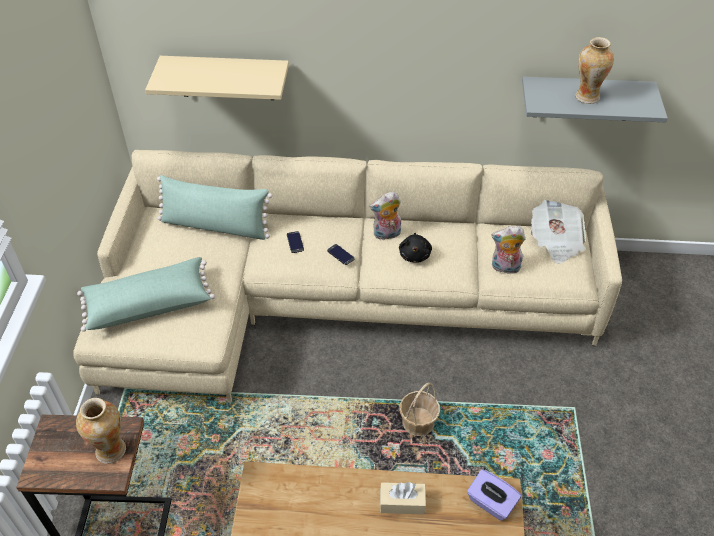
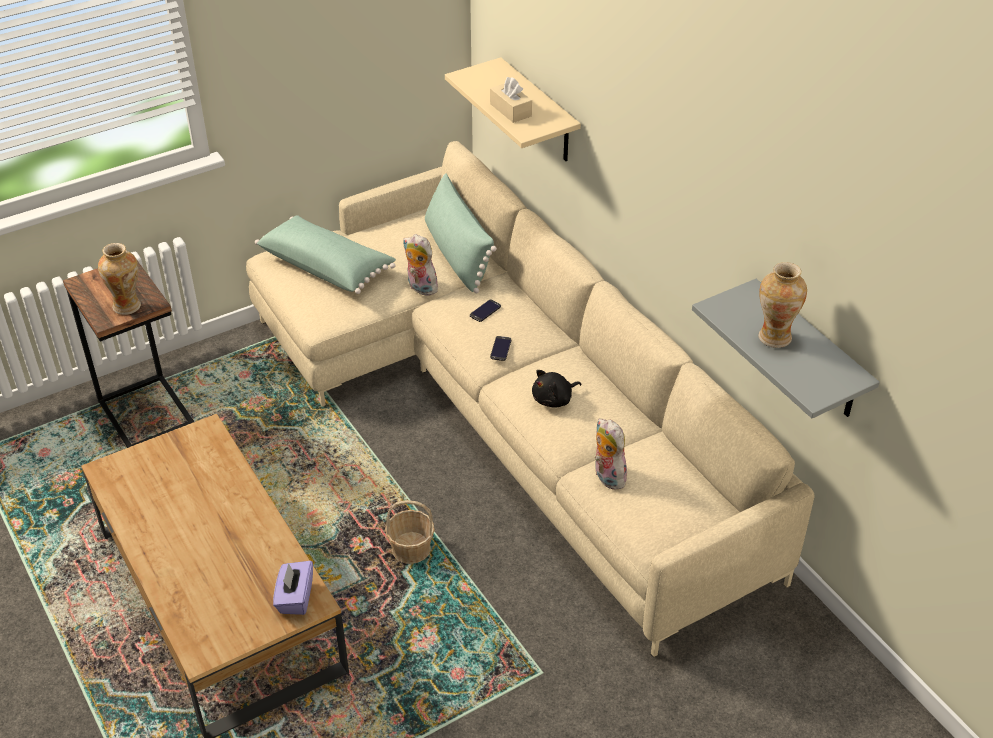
camera: 55 degrees right, 5 degrees down
plush toy [369,191,401,240] -> plush toy moved to [403,234,438,296]
beige tissue box [380,482,426,515] -> beige tissue box moved to [490,77,532,123]
newspaper [531,200,586,264] -> none

